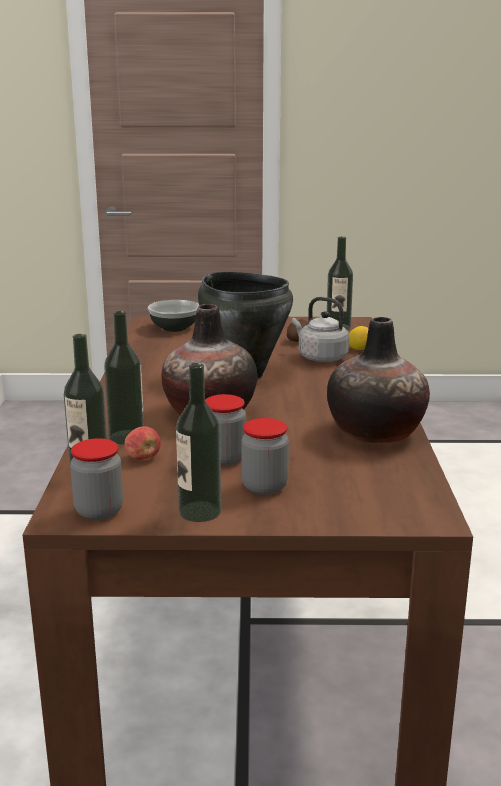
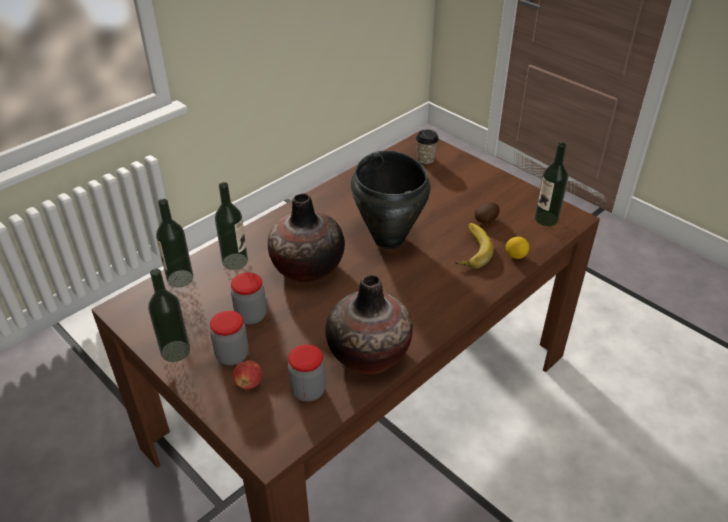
camera: 45 degrees right, 20 degrees up
jar [70,438,123,520] -> jar moved to [288,344,326,402]
apple [125,426,161,461] -> apple moved to [233,360,262,389]
bowl [148,300,199,332] -> cup [416,129,439,164]
grey kettle [292,297,349,362] -> banana [455,223,494,268]

